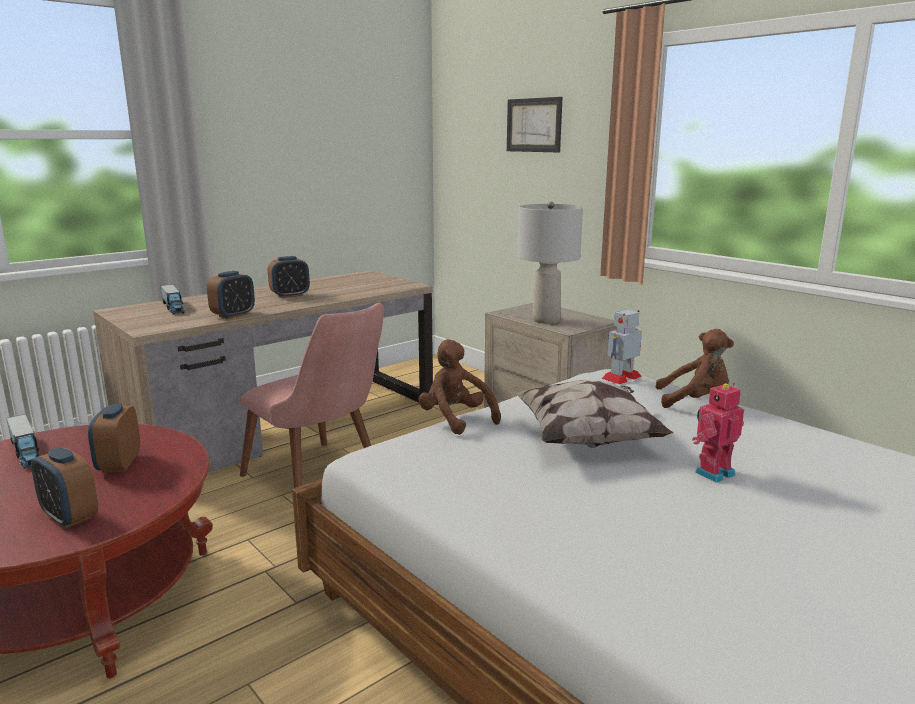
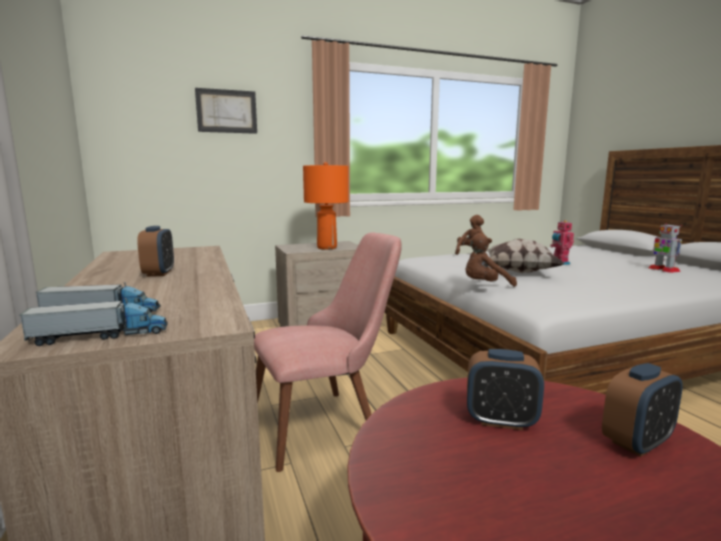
camera: 70 degrees left, 5 degrees down
toy truck [6,414,39,469] -> toy truck moved to [19,298,168,346]
alarm clock [207,271,255,319] -> none
grey table lamp [517,202,583,324] -> orange table lamp [303,162,349,250]
toy robot [602,310,642,384] -> toy robot moved to [648,223,682,273]

